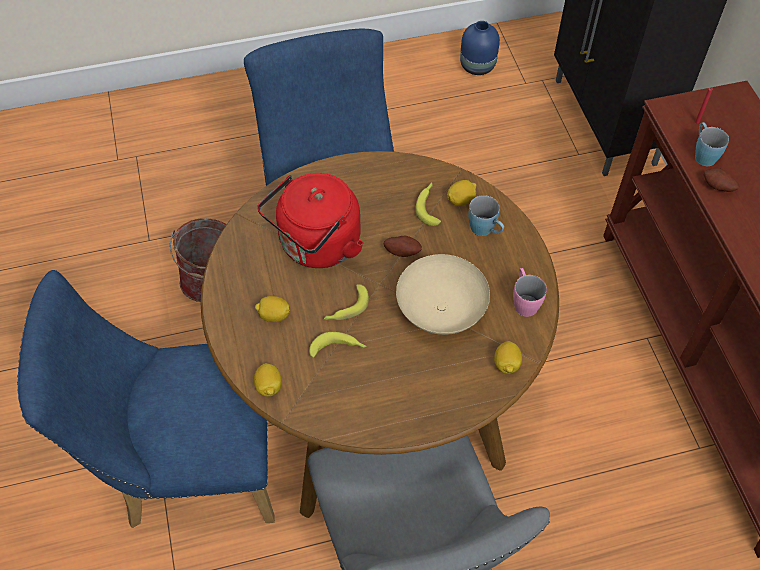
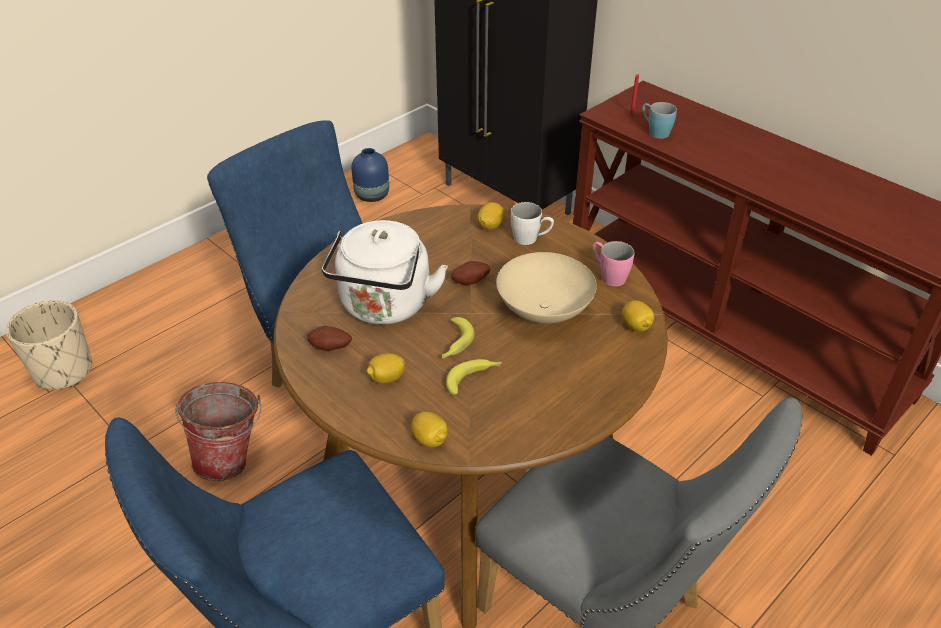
camera: 30 degrees left, 15 degrees down
red kettle [257,173,364,268] -> white kettle [321,220,448,325]
banana [415,182,441,226] -> none
blue mug [468,195,504,236] -> white mug [511,202,554,245]
potato [704,168,739,192] -> potato moved to [307,326,352,351]
none -> beige planter [6,300,92,390]

